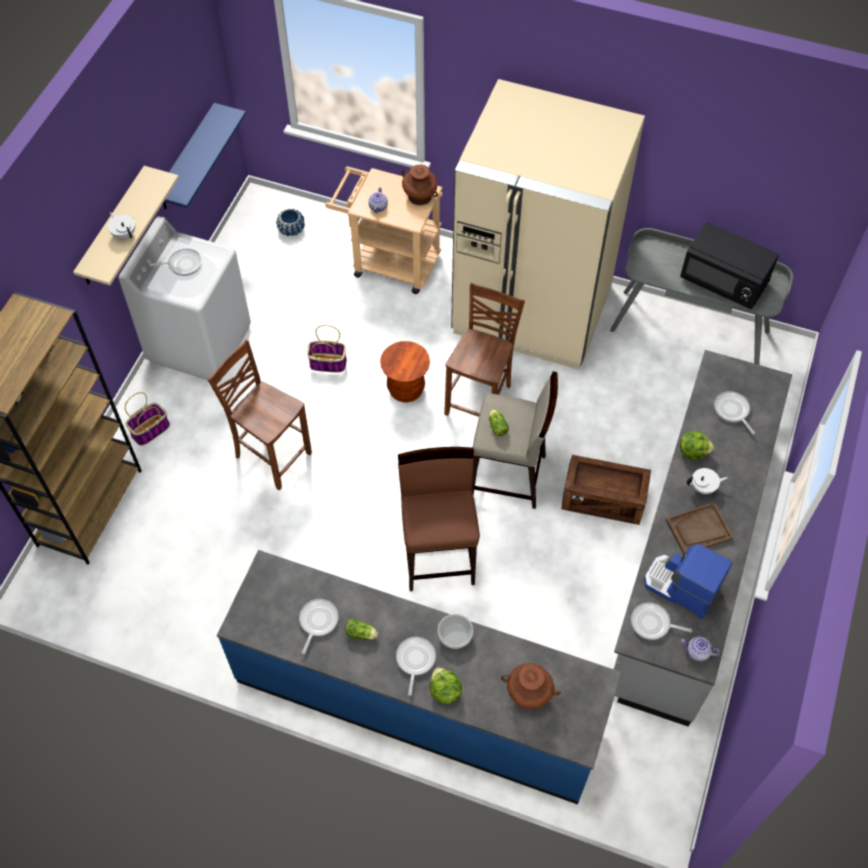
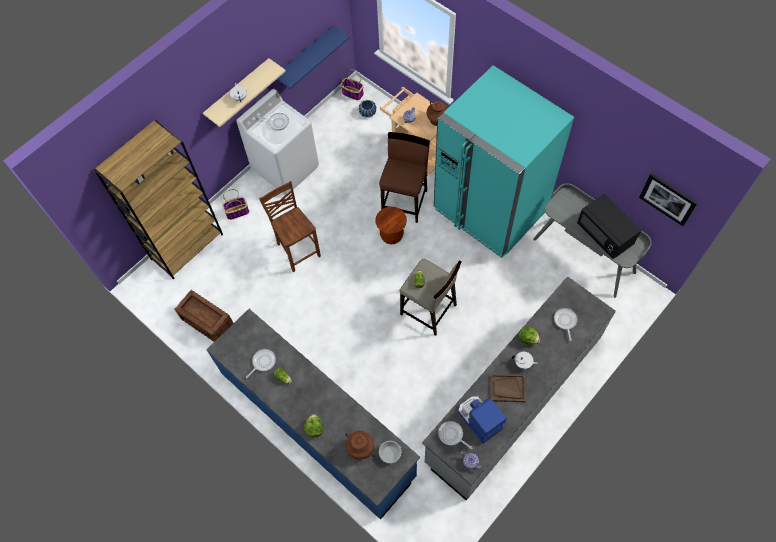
camera: 25 degrees right, 5 degrees up
basket [307,325,347,373] -> basket moved to [341,69,364,100]
frying pan [396,637,436,696] -> none
brown stool [398,447,480,591] -> brown stool moved to [379,132,430,223]
bowl [438,614,473,649] -> bowl moved to [379,441,401,464]
brown chair [444,283,525,417] -> none
beige fridge [451,79,645,370] -> turquoise fridge [434,65,574,258]
crate [562,455,651,525] -> crate moved to [175,290,233,342]
none -> picture [639,173,697,226]

